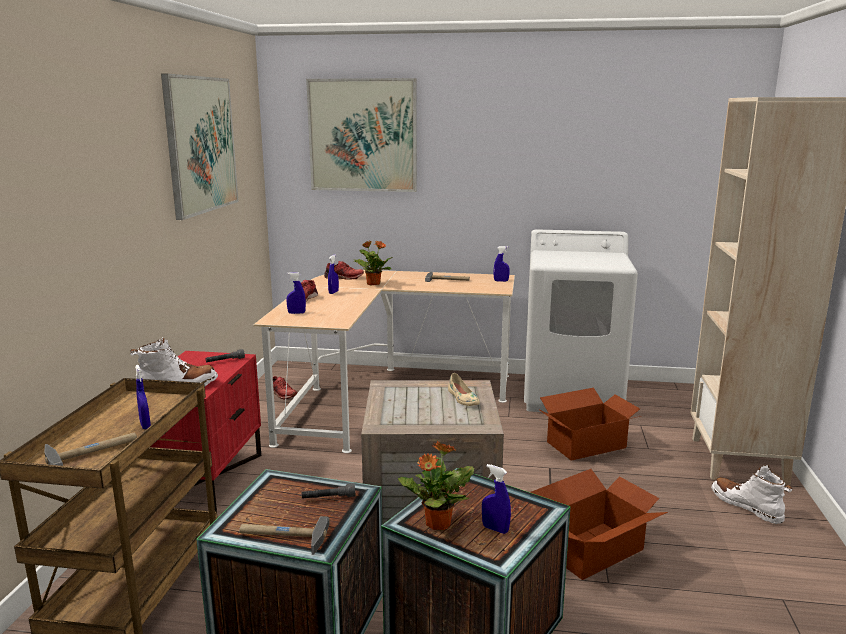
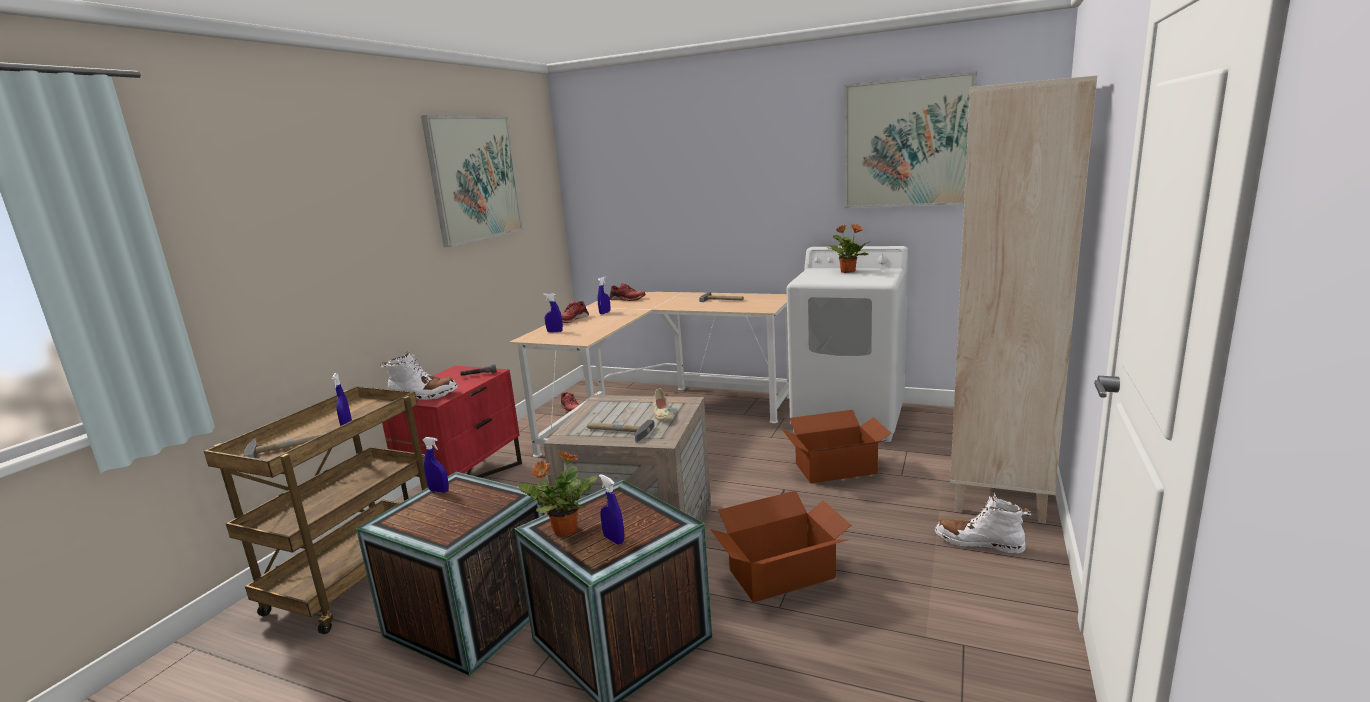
camera: 15 degrees right, 0 degrees up
hammer [239,516,330,555] -> hammer moved to [587,420,655,443]
grey flashlight [301,483,355,499] -> none
picture [306,78,417,192] -> picture moved to [844,71,977,208]
potted plant [354,241,392,286] -> potted plant moved to [828,224,869,273]
blue spray bottle [494,246,510,282] -> blue spray bottle moved to [423,437,449,493]
white boot [711,465,793,524] -> white boot turned 45 degrees counterclockwise [935,492,1031,554]

